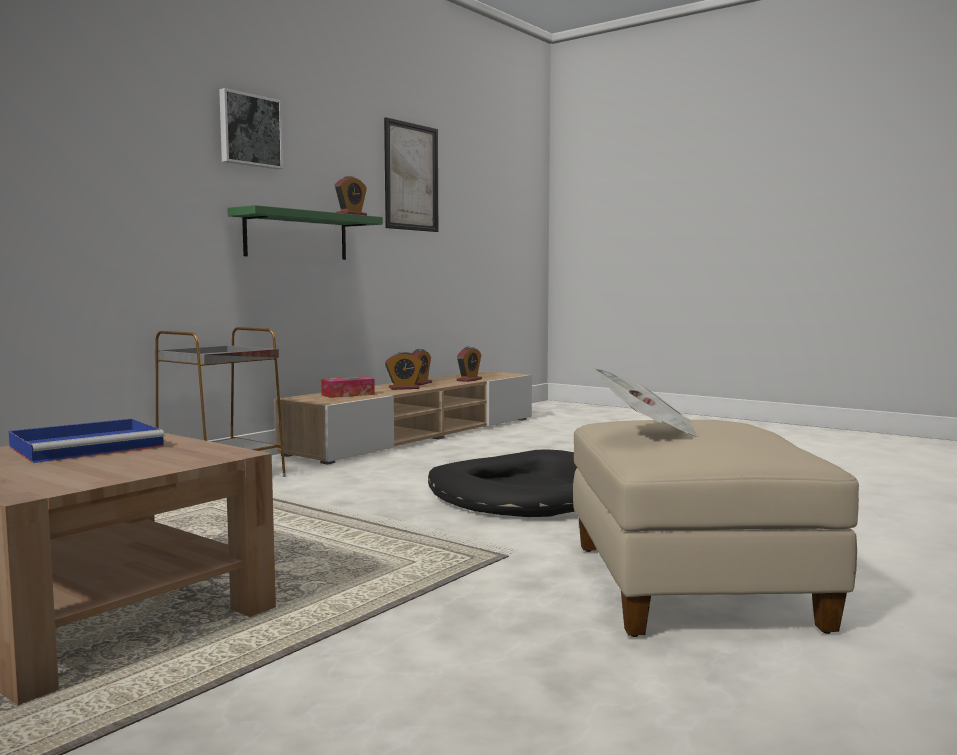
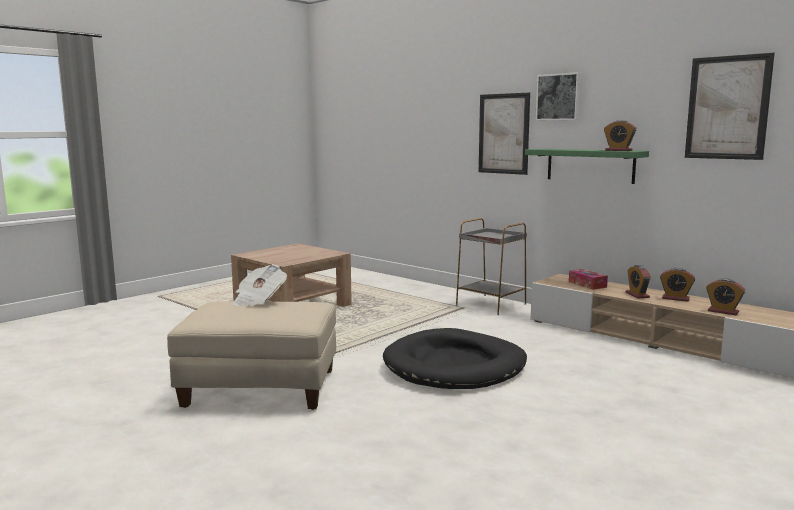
camera: 95 degrees right, 5 degrees up
blue tray [9,419,164,463] -> none
none -> picture [479,93,530,175]

